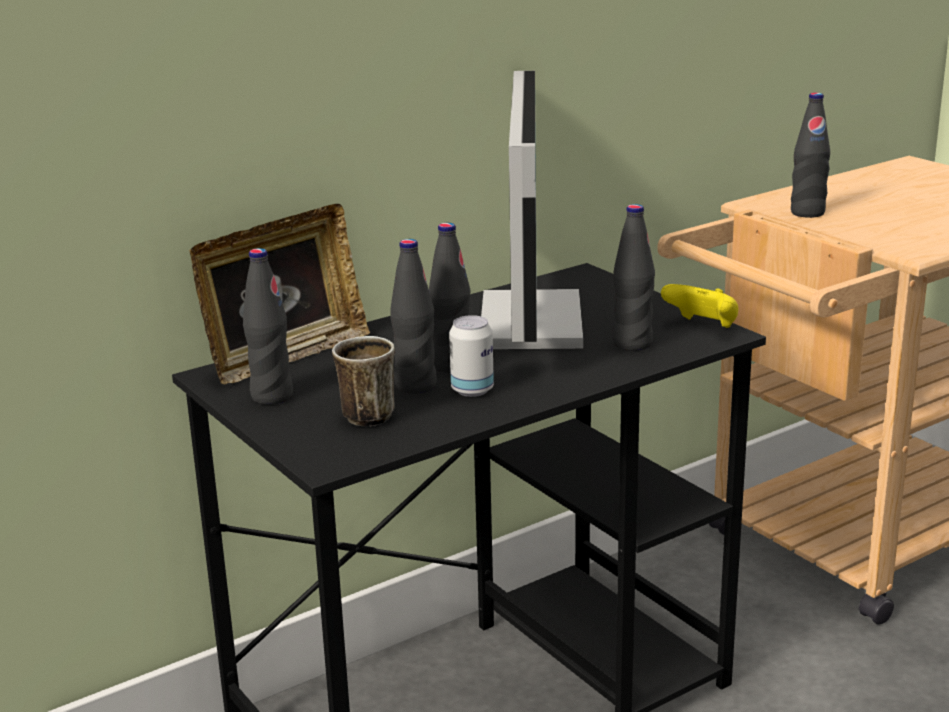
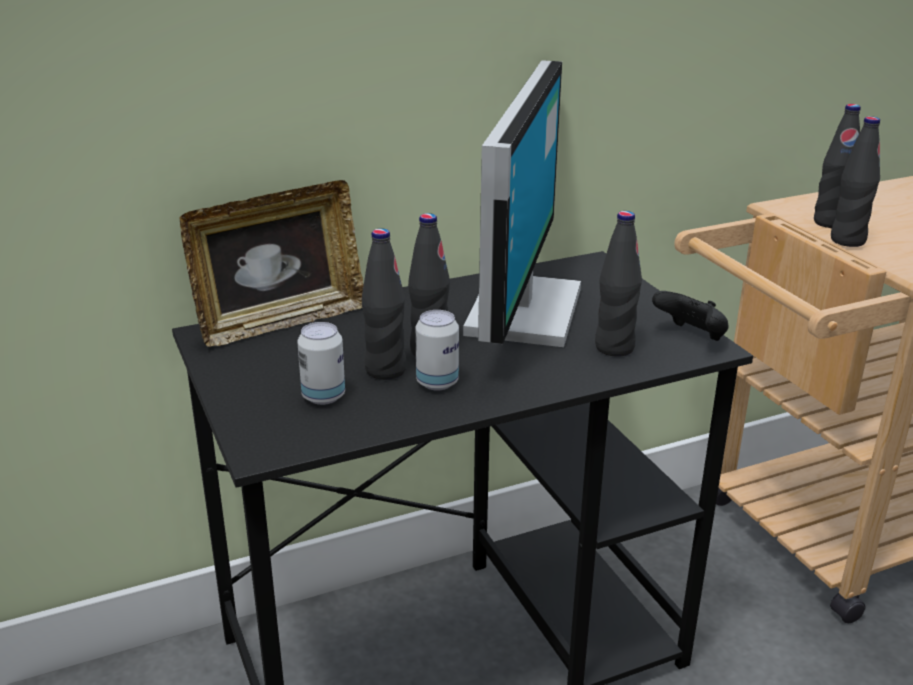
camera: 10 degrees right, 5 degrees up
black bottle [243,248,293,405] -> black bottle moved to [831,116,880,247]
mug [332,336,395,427] -> can [297,322,345,405]
yellow game controller [661,284,738,328] -> black game controller [652,291,728,341]

